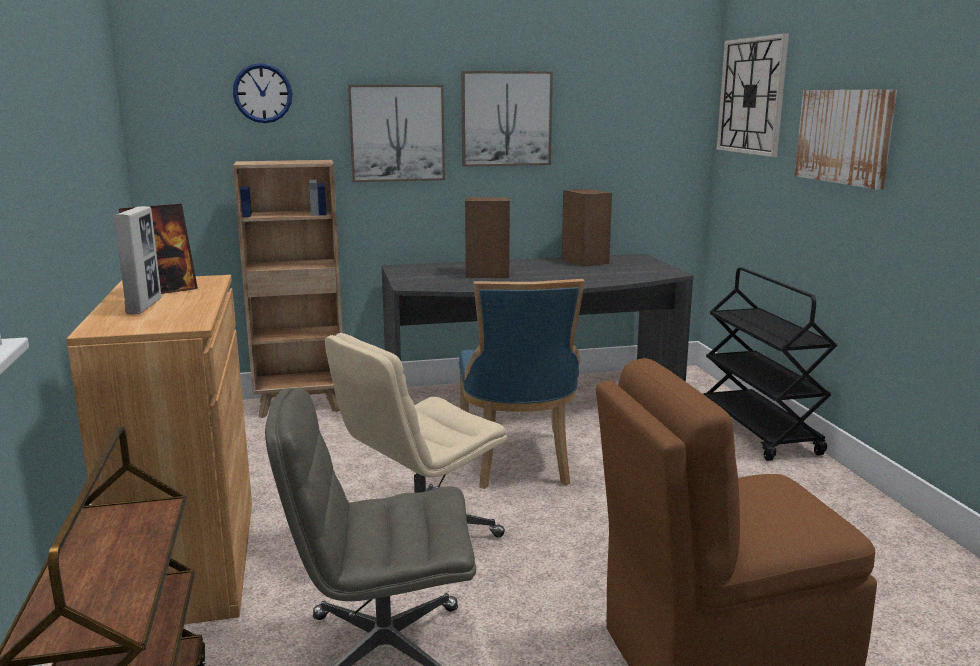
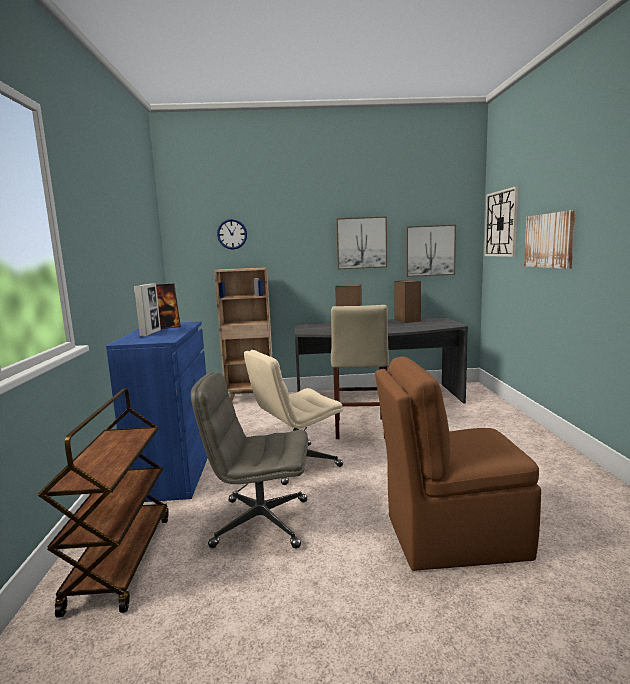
camera: 10 degrees right, 5 degrees down
brown cabinet [66,275,252,624] -> blue cabinet [106,322,208,502]
picture [348,85,445,182] -> picture moved to [406,225,456,277]
blue chair [459,279,585,489] -> beige stool [331,305,389,439]
black cart [704,267,837,461] -> none

